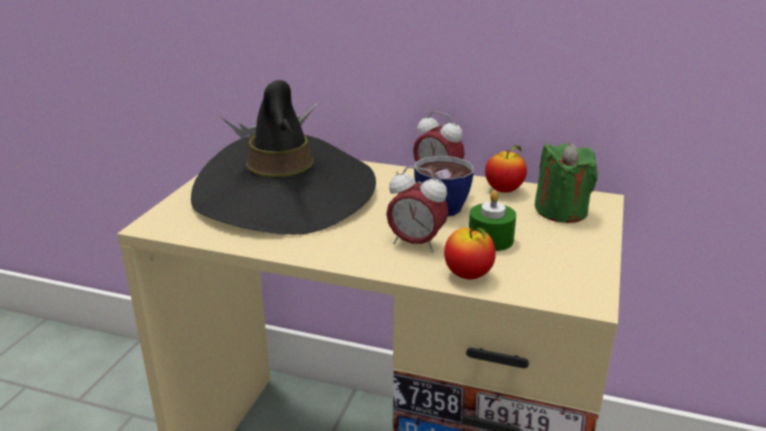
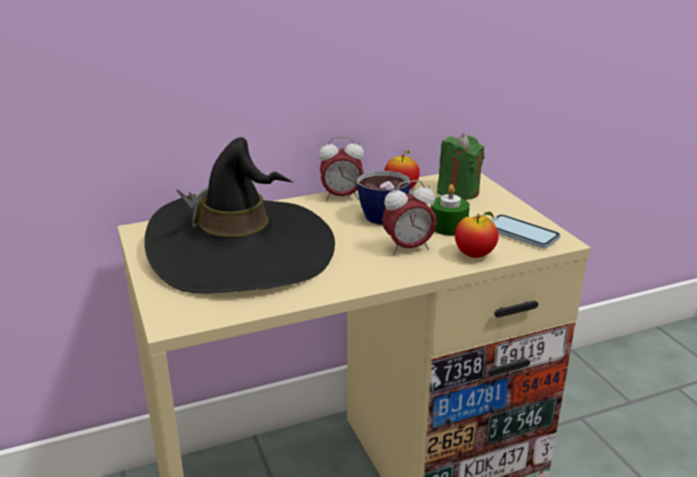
camera: 40 degrees left, 0 degrees up
none -> phone [491,214,561,248]

